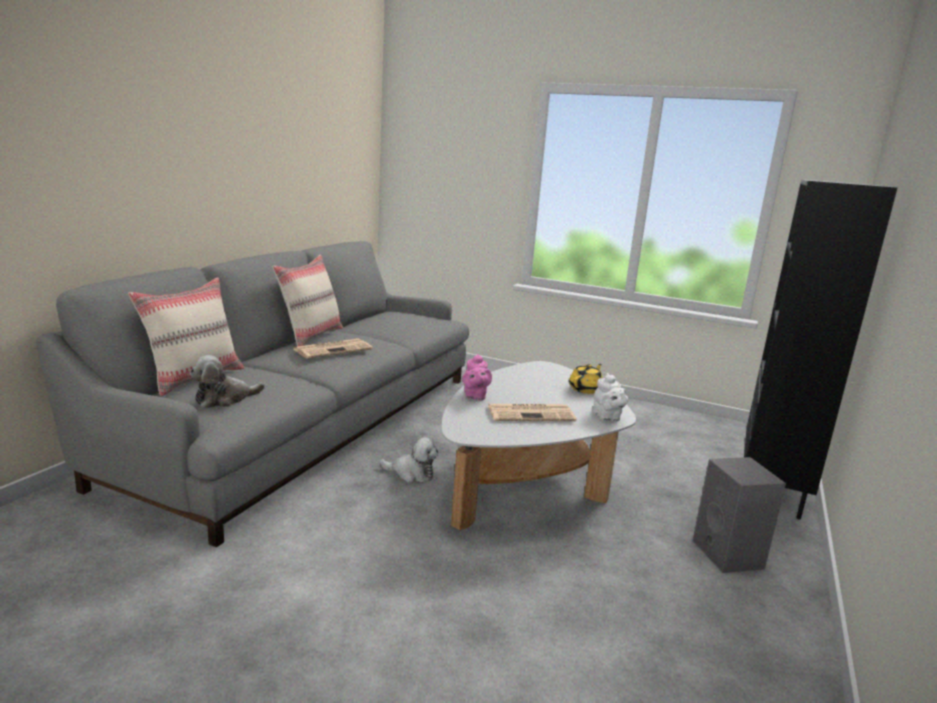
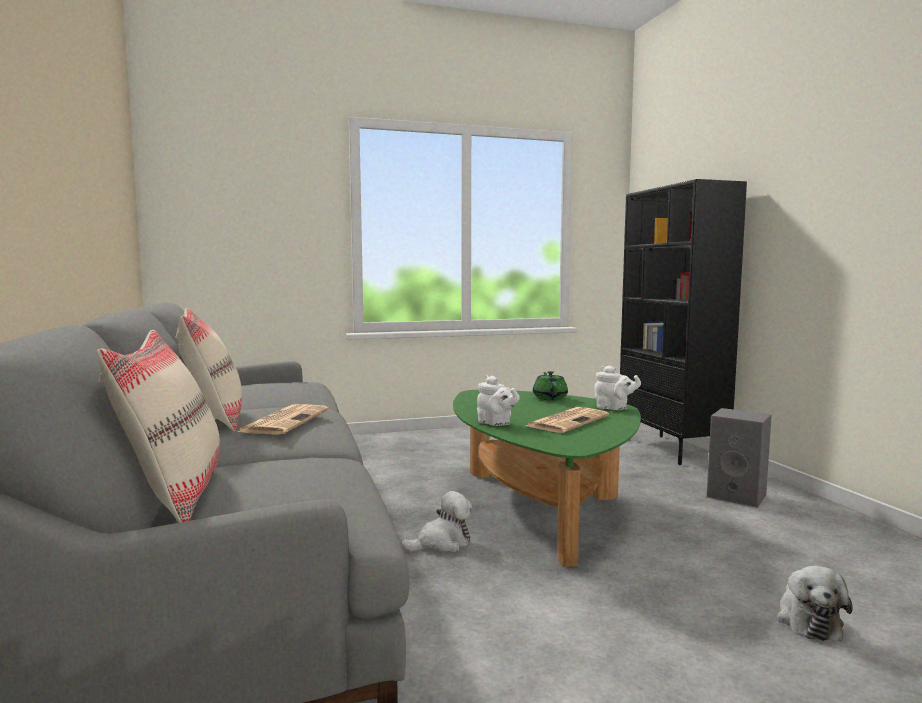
camera: 40 degrees left, 10 degrees down
plush toy [190,355,265,408] -> plush toy moved to [776,566,853,642]
white coffee table [442,361,636,530] -> green coffee table [453,390,641,567]
pink teapot [462,354,492,400] -> white teapot [477,375,520,426]
yellow teapot [569,364,603,394] -> green teapot [533,371,568,400]

